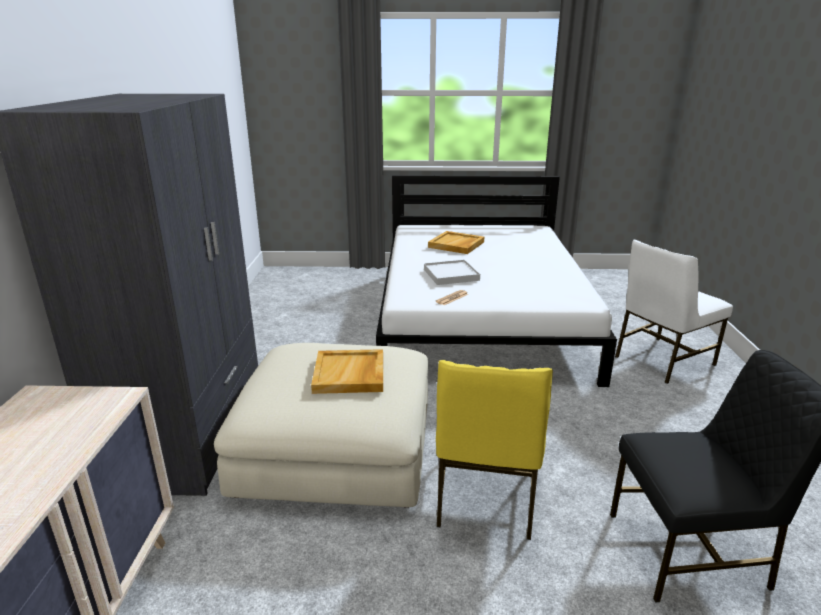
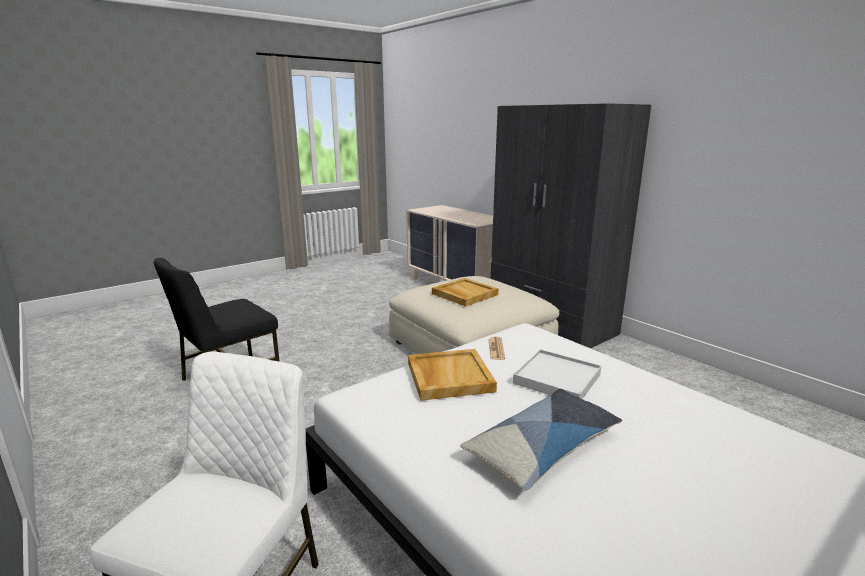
camera: 140 degrees right, 5 degrees down
beige tray [428,231,484,254] -> beige tray moved to [408,349,497,401]
yellow chair [436,360,553,540] -> none
none -> pillow [460,389,622,491]

